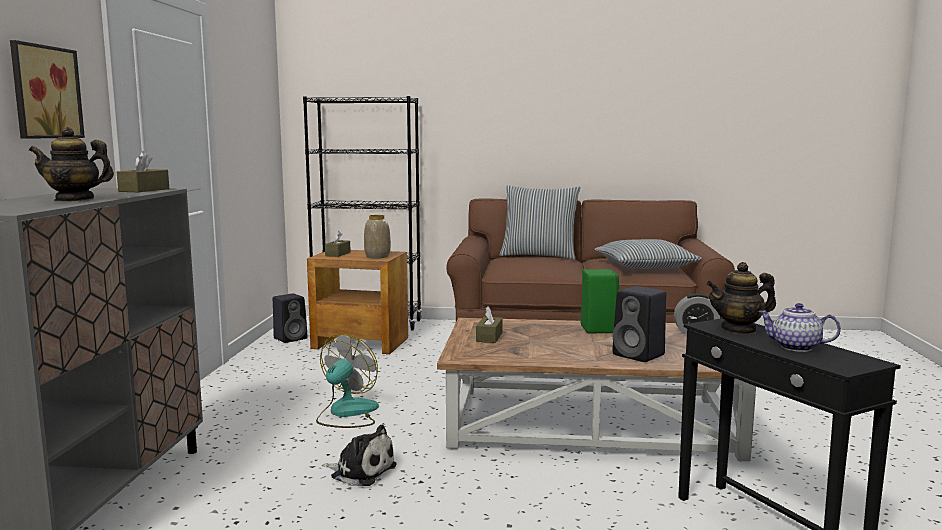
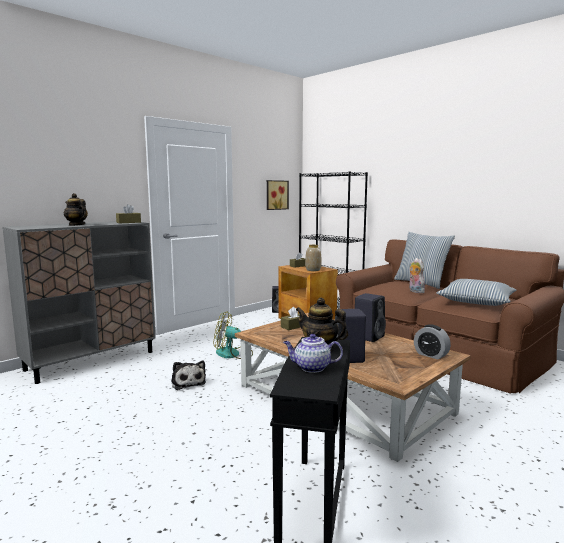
camera: 40 degrees right, 0 degrees up
picture [10,40,85,139] -> picture moved to [267,180,289,210]
fan [316,334,379,428] -> fan turned 150 degrees counterclockwise [214,311,253,359]
green speaker [581,269,619,333] -> black speaker [355,293,386,342]
teapot [758,303,841,352] -> teapot turned 60 degrees counterclockwise [283,334,343,373]
none -> plush toy [409,258,425,293]

